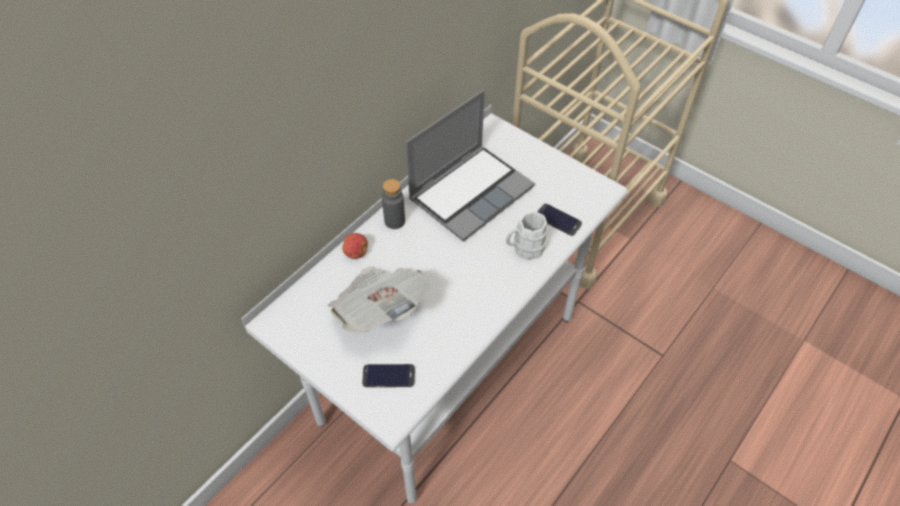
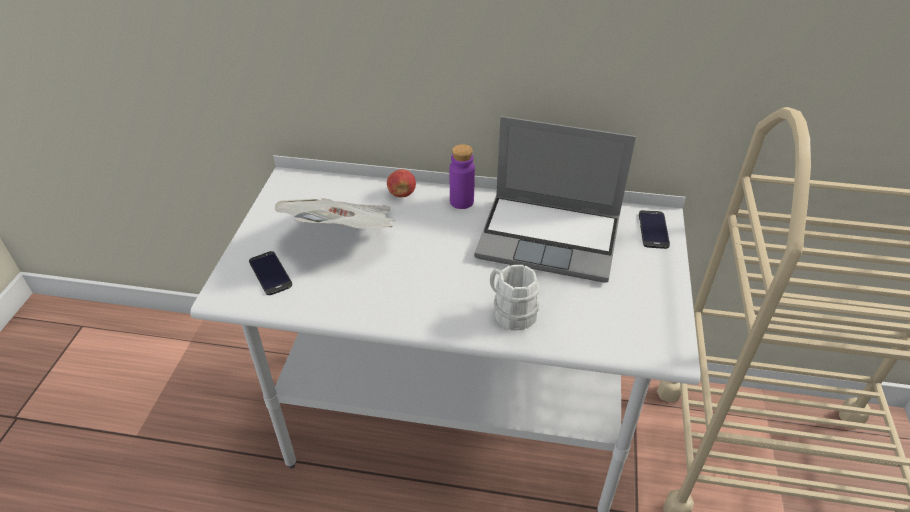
camera: 60 degrees right, 10 degrees down
grey bottle [382,179,405,229] -> purple bottle [450,144,475,209]
phone [537,204,582,236] -> phone moved to [639,210,670,249]

